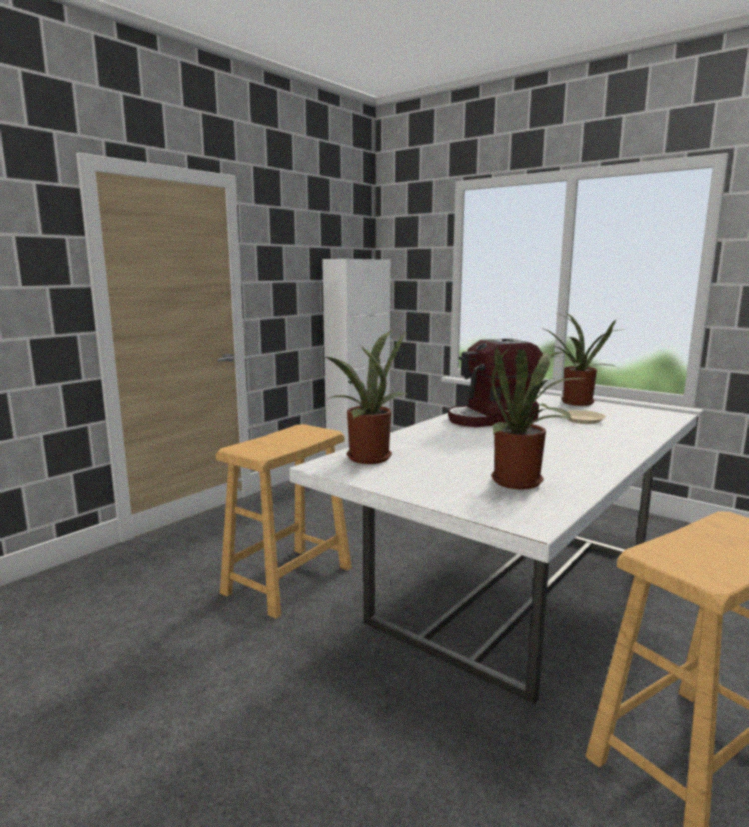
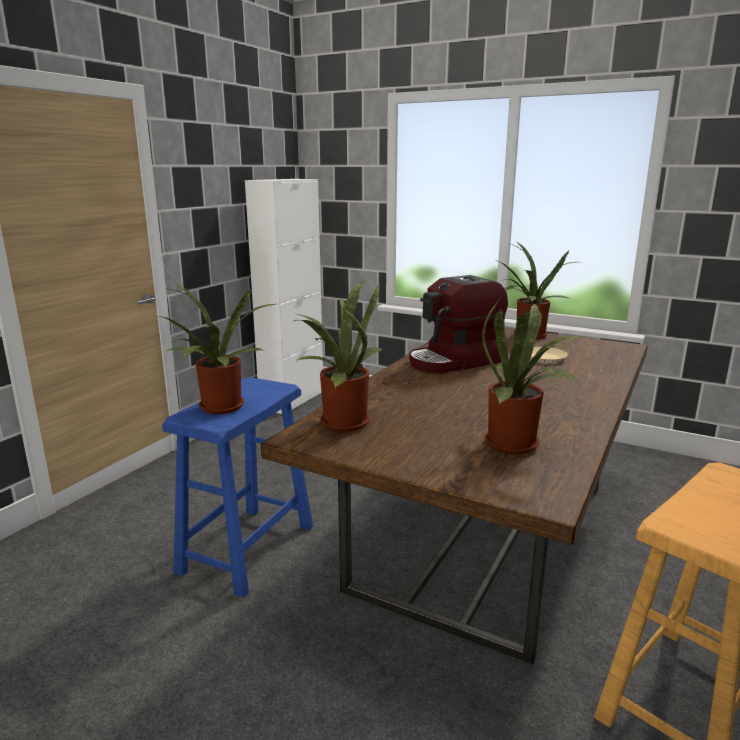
camera: 10 degrees left, 5 degrees up
beige stool [216,424,352,619] -> blue stool [162,377,313,598]
white dining table [289,393,697,704] -> brown dining table [261,327,648,664]
none -> potted plant [155,284,275,414]

